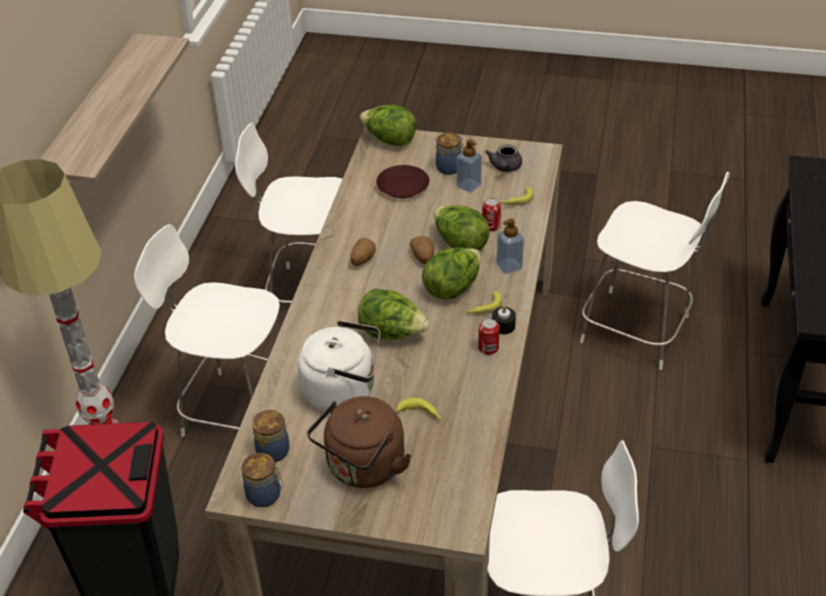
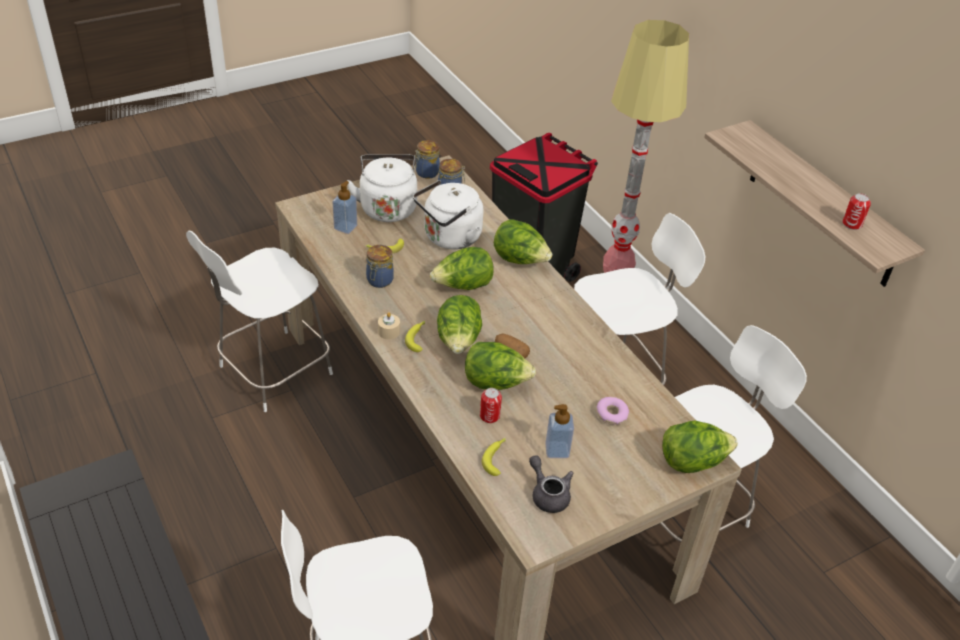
camera: 135 degrees right, 0 degrees up
brown kettle [307,396,411,488] -> white kettle [347,155,417,222]
potato [350,238,376,266] -> none
brown plate [376,165,429,198] -> donut [596,397,629,425]
jar [436,133,463,175] -> jar moved to [366,245,394,288]
can [478,318,500,355] -> can moved to [843,193,871,230]
black candle [492,305,516,334] -> beige candle [378,312,400,340]
soap dispenser [496,219,524,274] -> soap dispenser moved to [333,181,357,234]
none -> lettuce [494,219,552,264]

